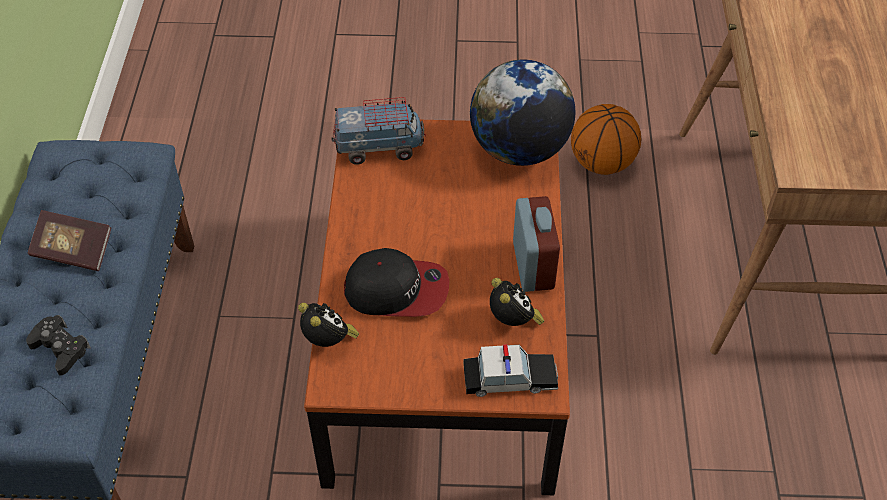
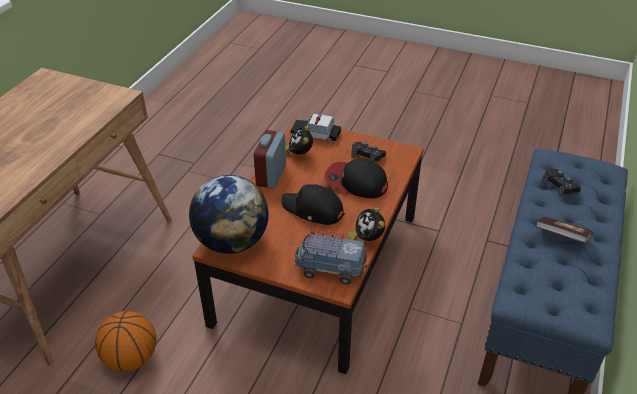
camera: 160 degrees left, 10 degrees down
alarm clock [298,303,359,347] -> alarm clock moved to [348,207,385,241]
none -> black cap [281,184,345,225]
none -> black game controller [351,142,386,162]

